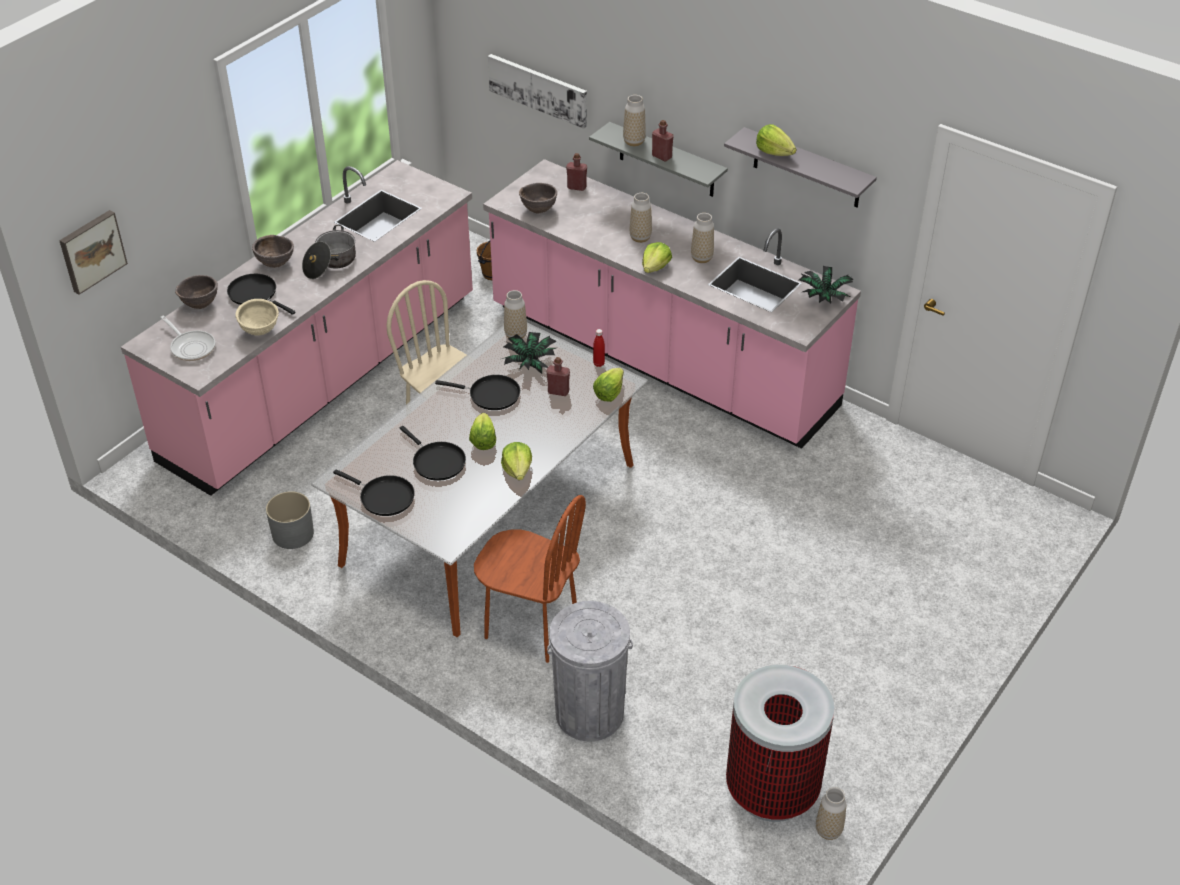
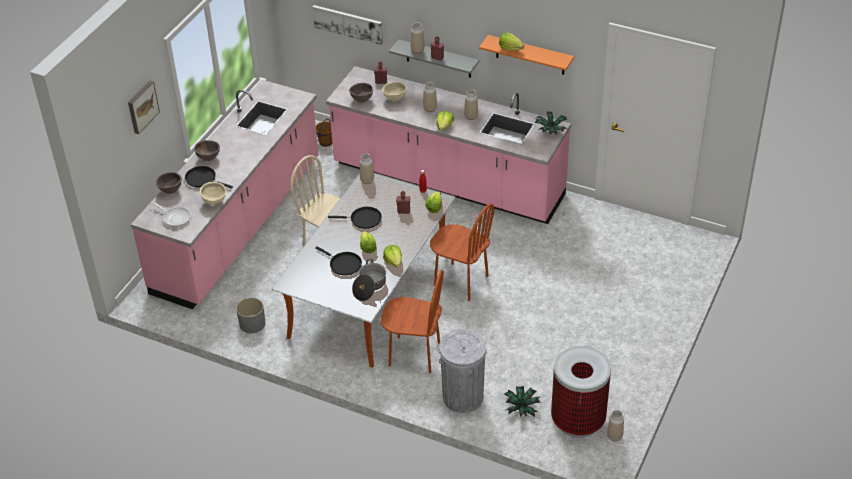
camera: 10 degrees left, 0 degrees up
picture [59,210,128,295] -> picture moved to [128,81,160,134]
cooking pot [302,225,356,279] -> cooking pot moved to [352,259,386,301]
black frying pan [333,469,415,516] -> none
potted plant [502,332,557,374] -> potted plant moved to [504,386,541,417]
grey shelf [724,127,877,207] -> orange shelf [479,35,574,75]
none -> beige bowl [382,82,407,102]
none -> brown chair [430,203,494,301]

